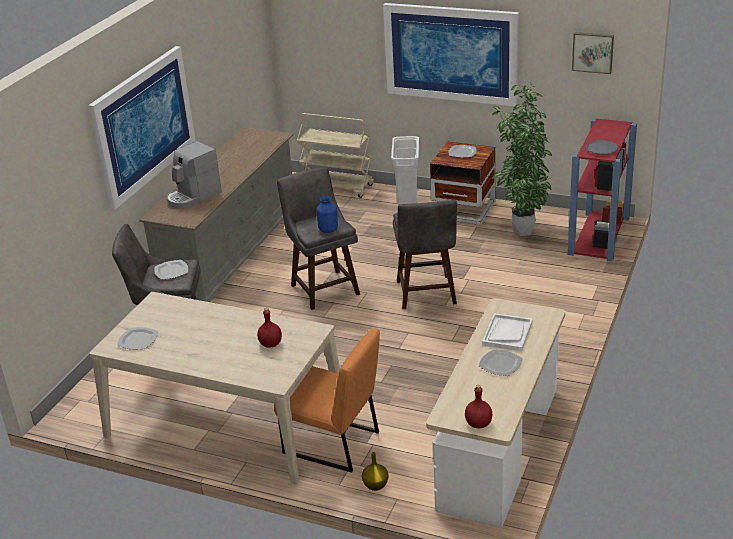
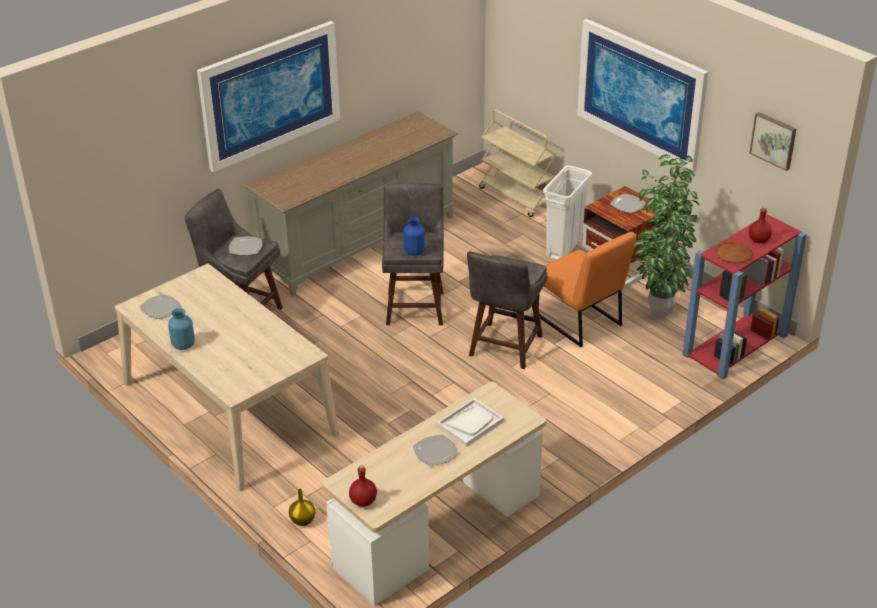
camera: 25 degrees right, 5 degrees up
coffee machine [167,141,222,208] -> none
red bottle [257,308,282,348] -> red bottle moved to [749,206,772,243]
orange chair [274,328,380,472] -> orange chair moved to [537,232,636,347]
grey plate [586,140,618,155] -> brown plate [715,242,753,263]
none -> blue vase [168,308,195,350]

